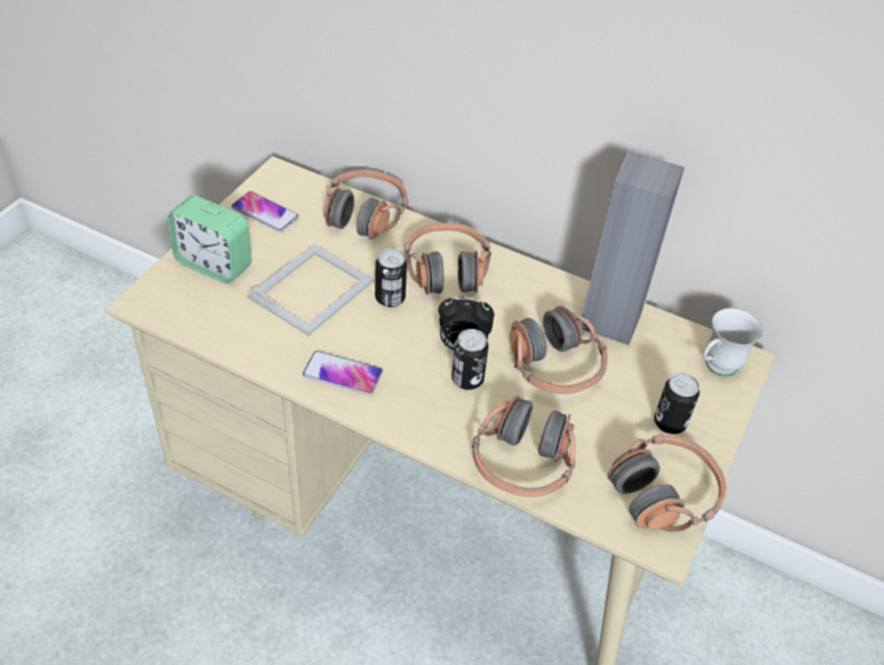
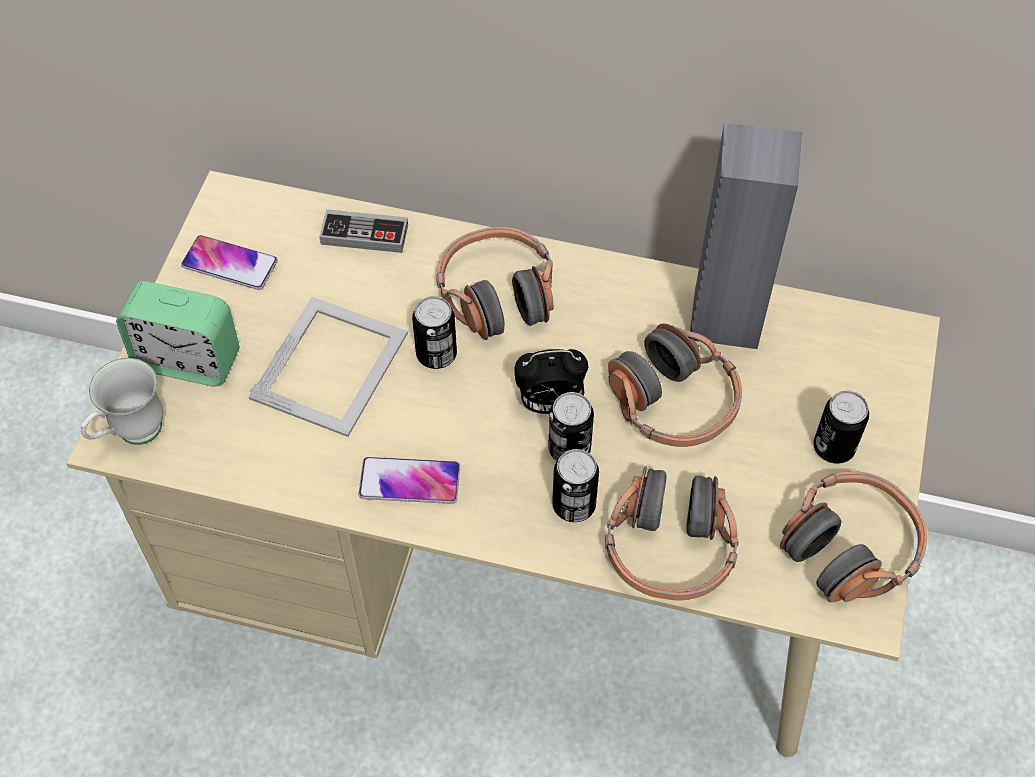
camera: 10 degrees left, 10 degrees up
headphones [323,169,408,239] -> game controller [319,209,408,253]
white mug [703,308,763,376] -> white mug moved to [81,358,163,445]
none -> can [552,449,599,522]

